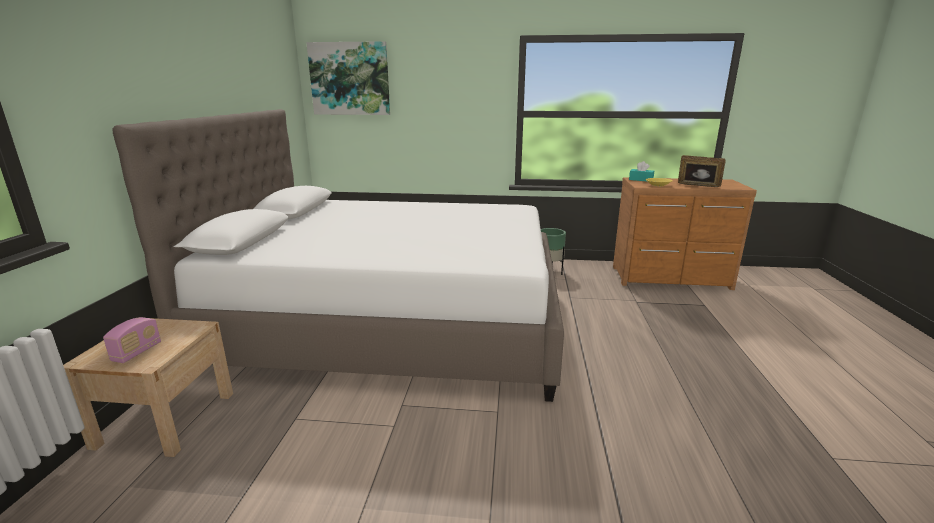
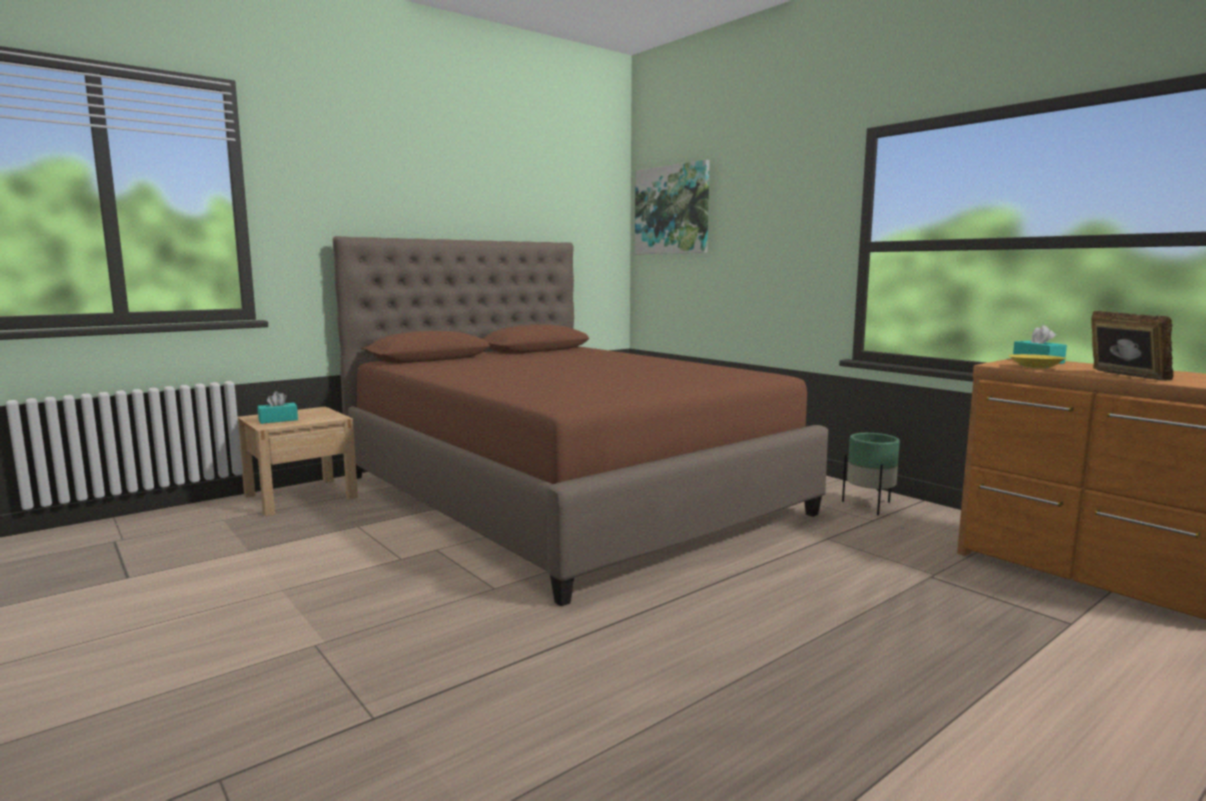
camera: 45 degrees right, 10 degrees down
radio [103,317,161,363] -> turquoise tissue box [257,391,298,424]
white bed [113,109,564,402] -> brown bed [333,236,828,606]

